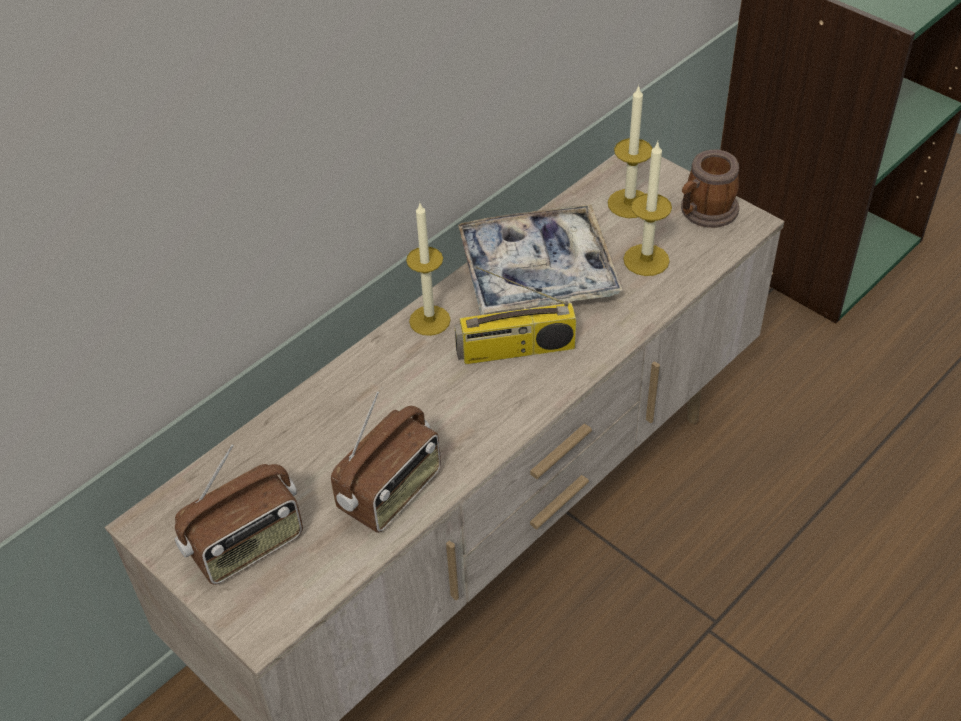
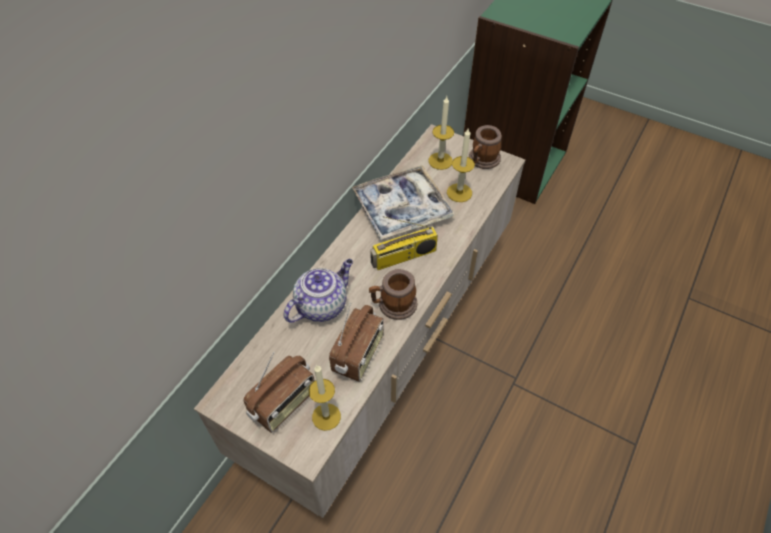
camera: 15 degrees left, 5 degrees up
candle [406,203,451,336] -> candle moved to [309,365,341,431]
none -> teapot [284,259,353,323]
none -> mug [369,269,417,320]

